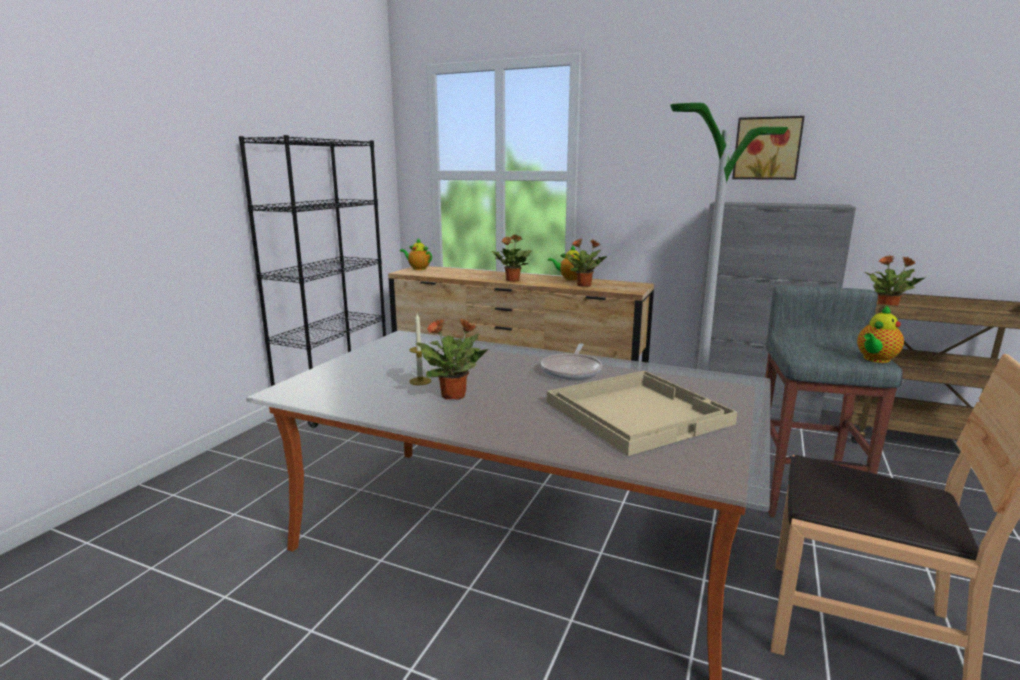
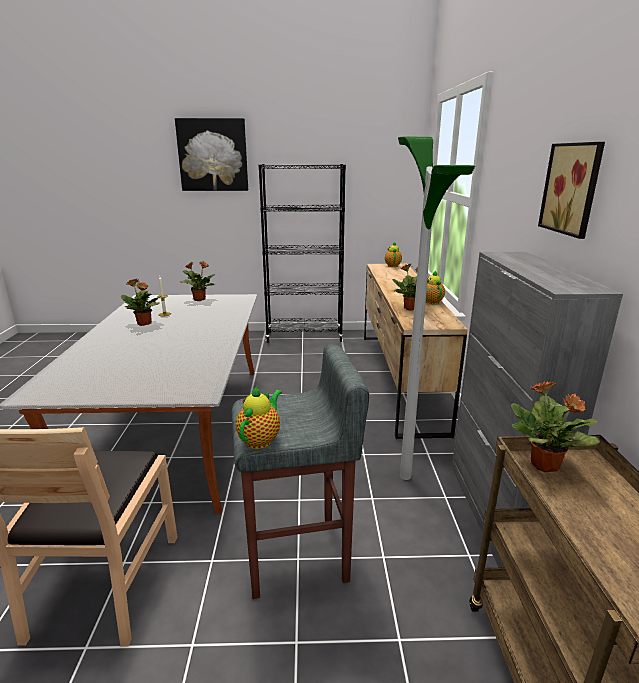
camera: 65 degrees right, 5 degrees up
potted plant [491,235,532,282] -> potted plant moved to [180,261,215,301]
frying pan [541,344,602,380] -> none
beige tray [547,371,737,456] -> none
teapot [857,305,904,363] -> teapot turned 90 degrees clockwise [236,386,282,449]
none -> picture [175,118,248,191]

